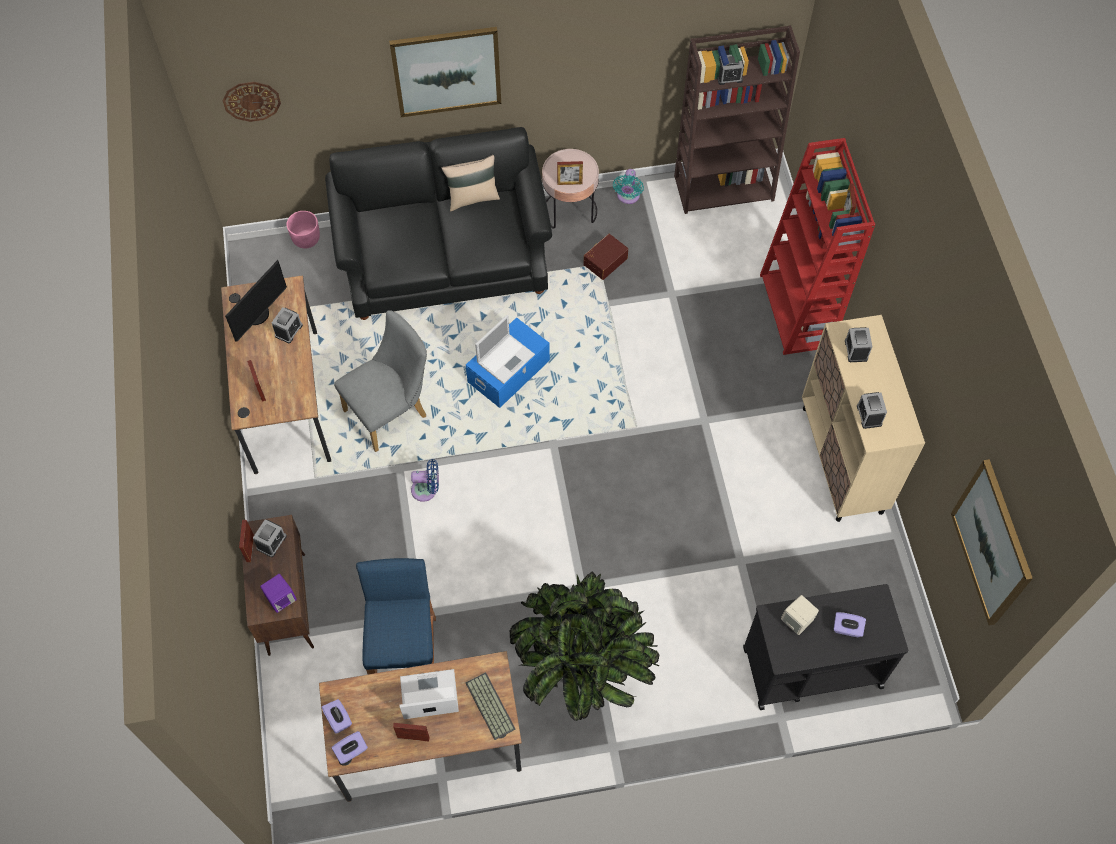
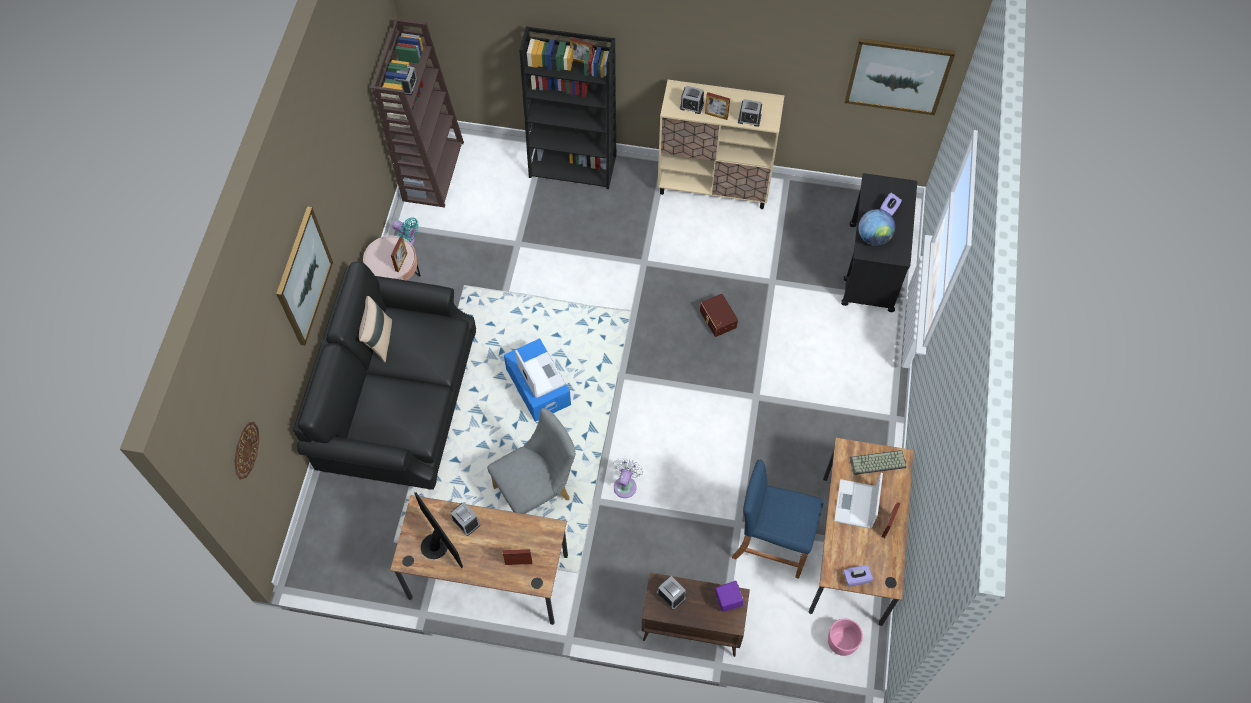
camera: 70 degrees left, 0 degrees up
picture frame [239,520,254,562] -> picture frame moved to [705,92,730,120]
pink planter [286,211,320,248] -> pink planter moved to [828,619,863,656]
purple tissue box [332,731,368,764] -> none
grey chair [334,310,427,452] -> grey chair turned 75 degrees clockwise [487,408,576,514]
blue fan [411,459,439,502] -> white fan [613,458,644,498]
potted plant [510,572,660,721] -> none
brown storage box [584,234,628,280] -> brown storage box moved to [700,294,738,337]
red bookcase [760,138,875,355] -> black bookcase [519,26,616,189]
beige speaker [781,595,819,635] -> globe [858,209,895,246]

